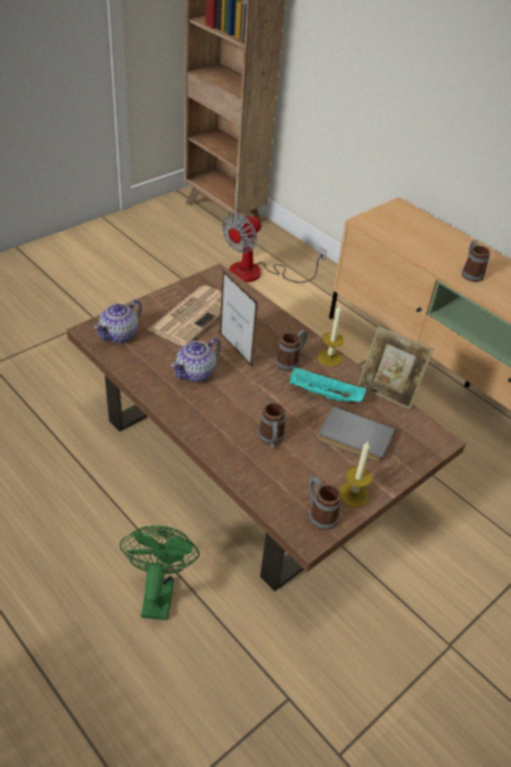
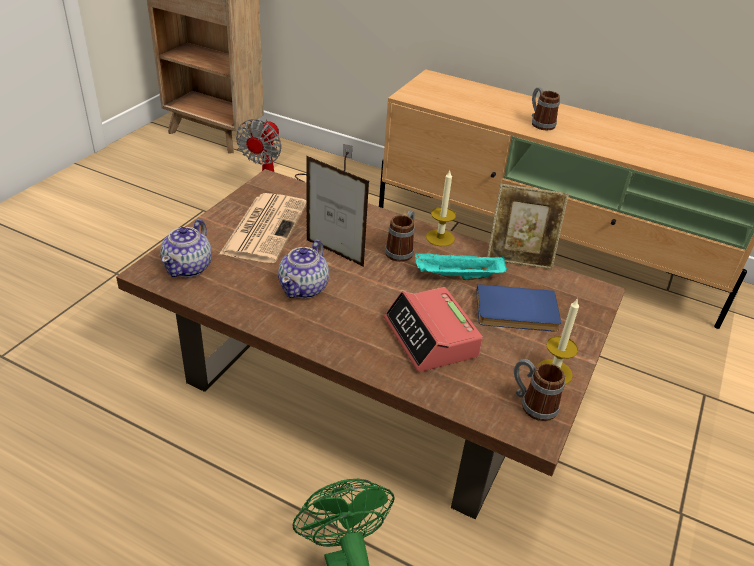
camera: 20 degrees left, 5 degrees down
mug [258,403,286,448] -> alarm clock [384,287,483,372]
grey book [318,406,395,463] -> blue book [476,284,561,332]

